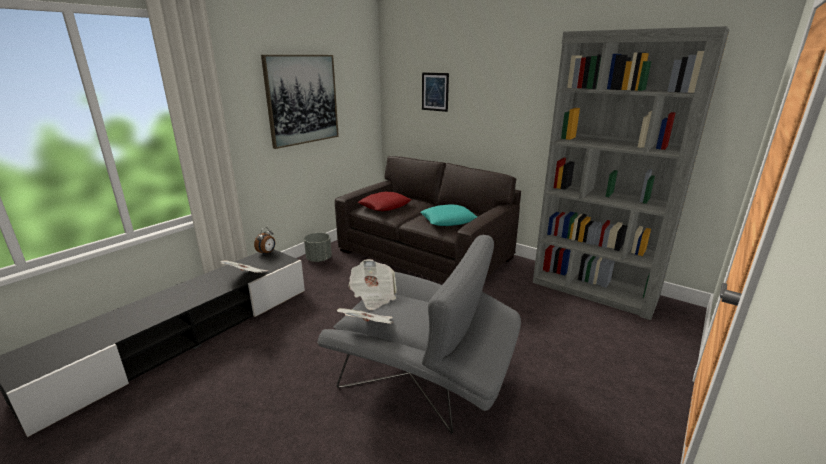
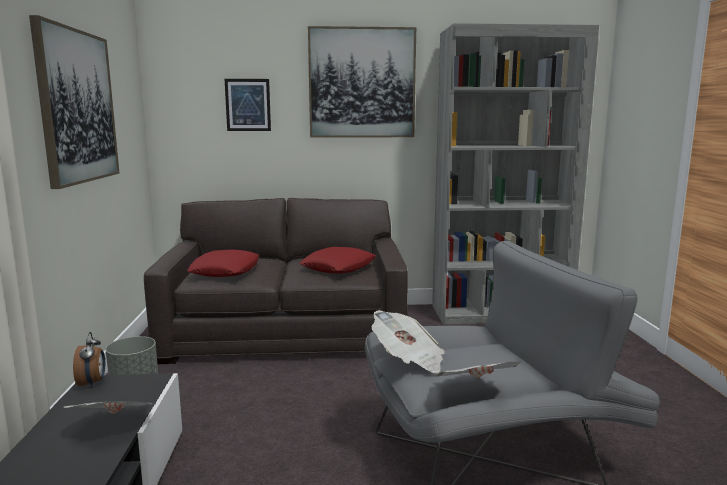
camera: 40 degrees left, 10 degrees down
turquoise pillow [420,204,477,226] -> red pillow [299,247,376,273]
none -> picture [308,26,416,138]

